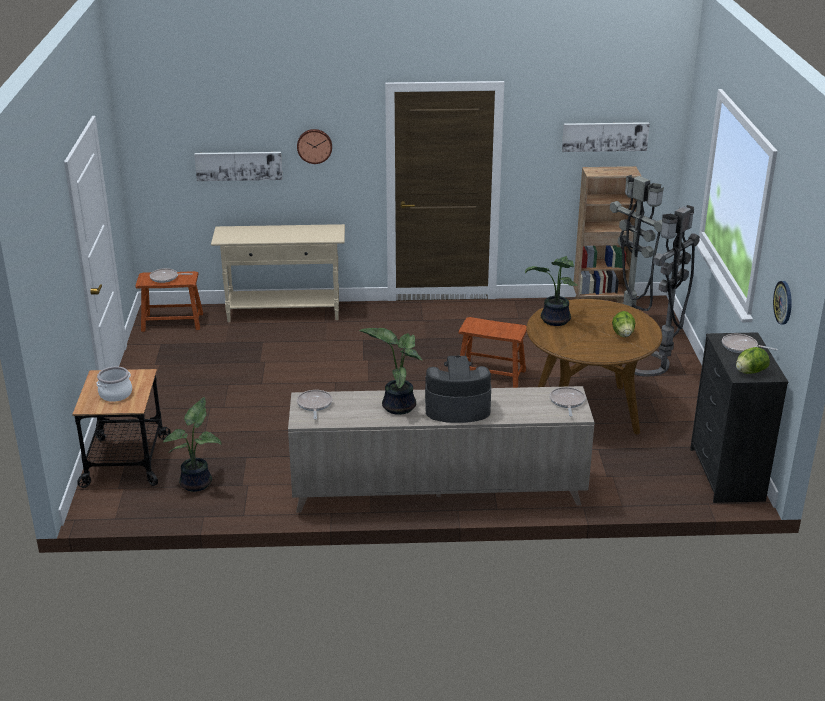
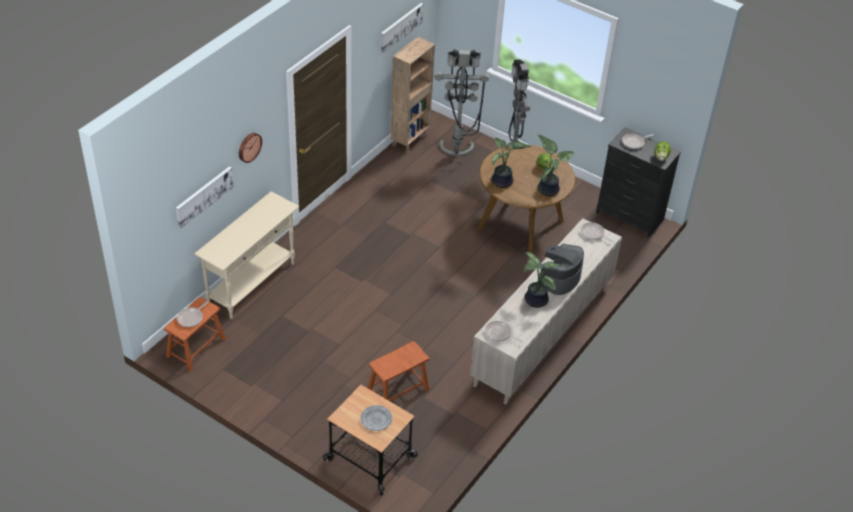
camera: 55 degrees left, 15 degrees up
cooking pot [97,367,132,402] -> grey plate [360,405,392,431]
potted plant [163,397,222,492] -> potted plant moved to [538,135,574,197]
brown stool [459,317,527,388] -> brown stool moved to [367,342,429,401]
wall clock [773,281,792,324] -> none

